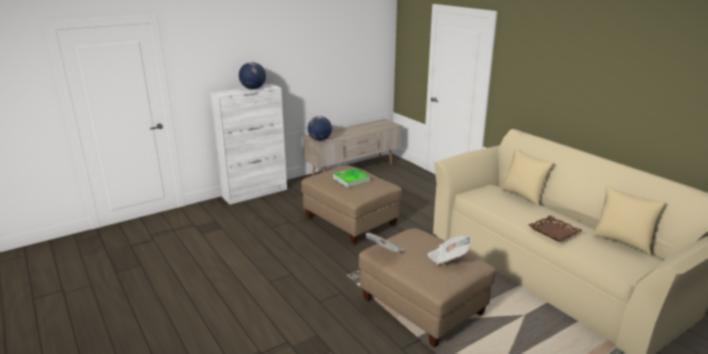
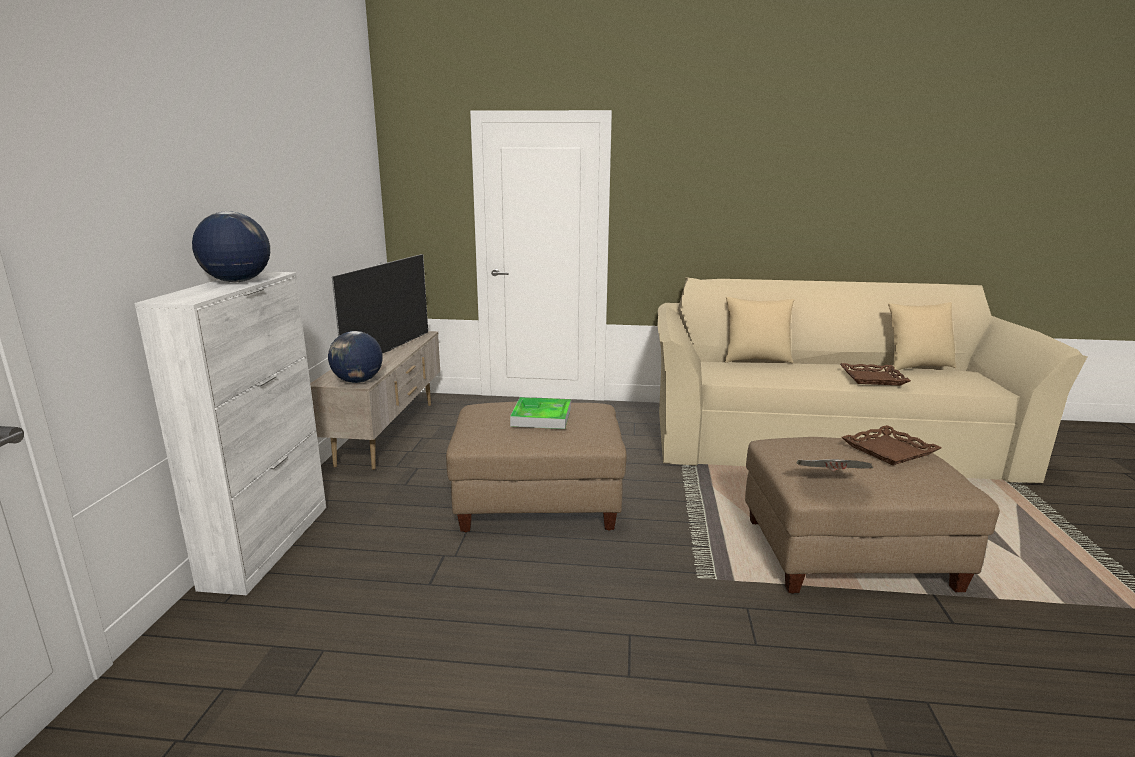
camera: 50 degrees left, 5 degrees down
newspaper [427,234,472,265] -> brown tray [842,425,941,465]
none -> television [331,254,428,354]

